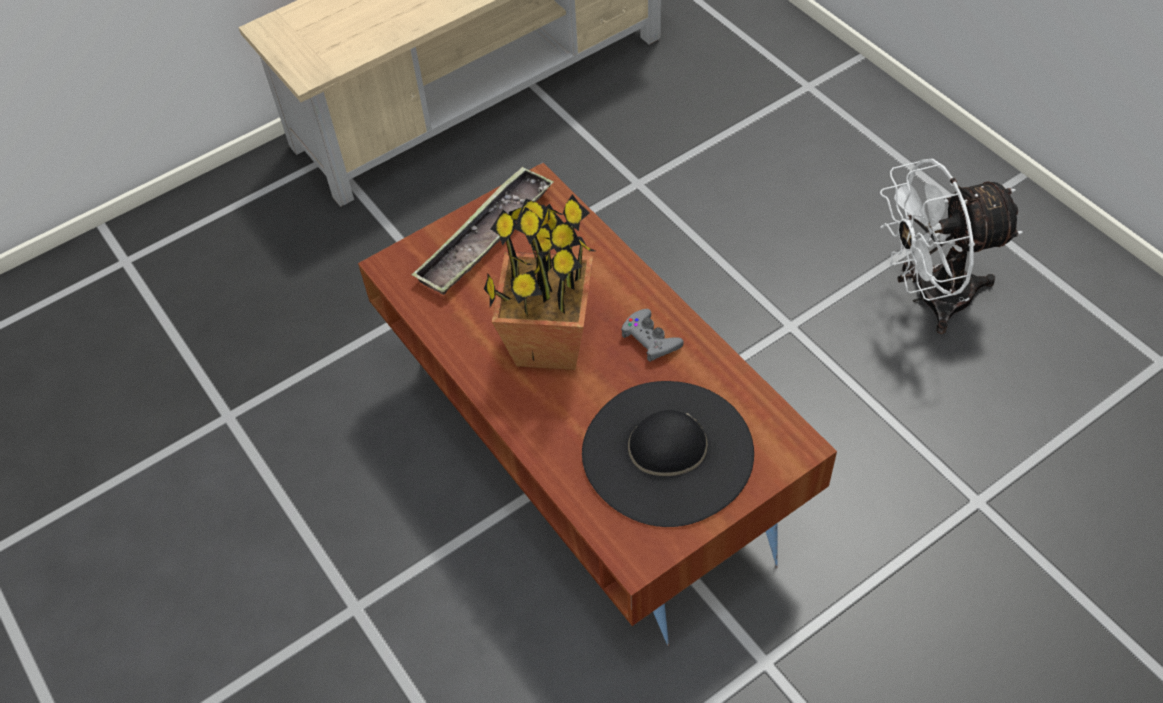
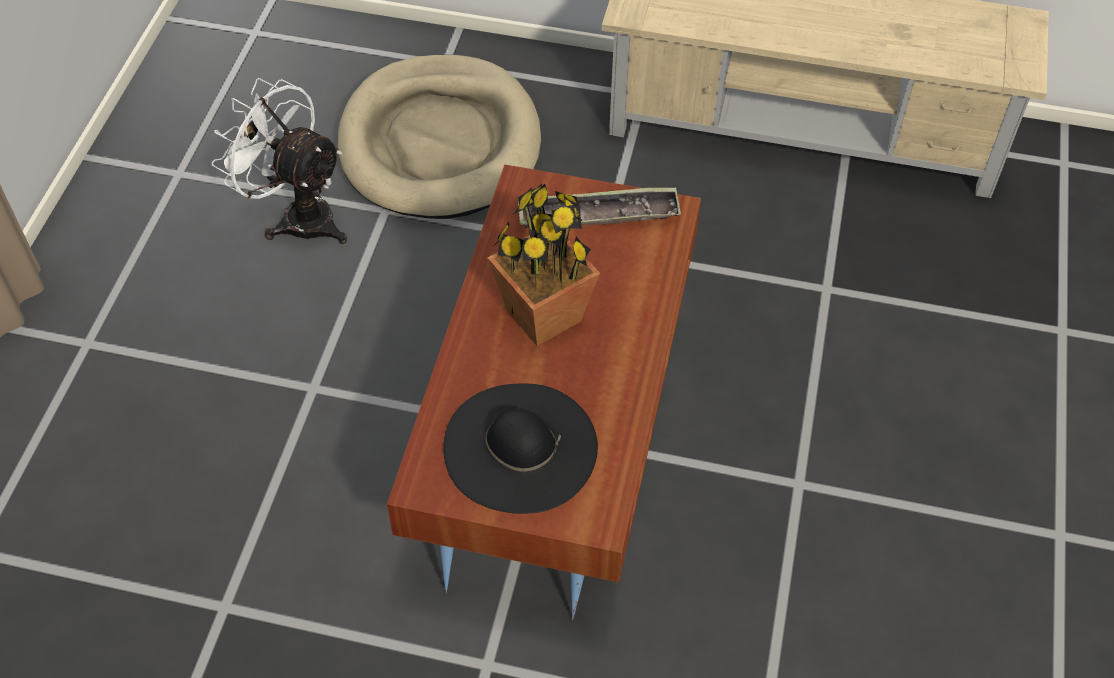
camera: 45 degrees right, 0 degrees up
grey game controller [621,309,684,362] -> none
white fan [880,159,1022,334] -> white fan moved to [212,78,347,244]
none -> beige dog bed [338,55,541,219]

